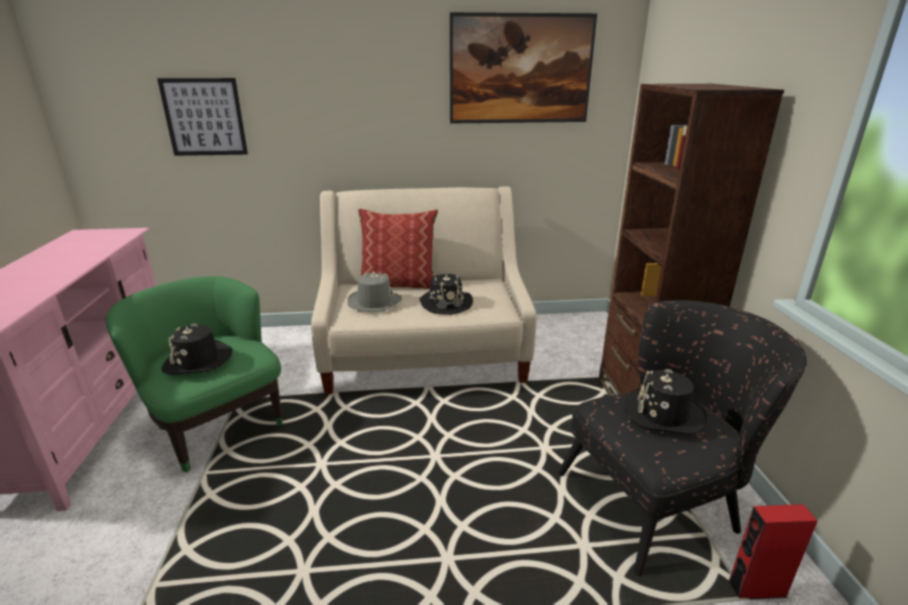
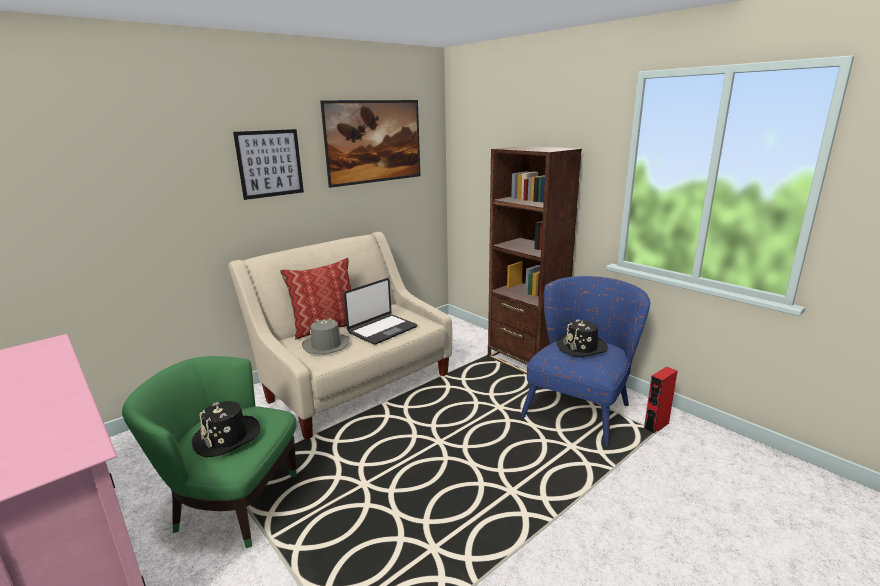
camera: 35 degrees left, 5 degrees down
picture [157,78,248,156] -> picture moved to [233,129,304,200]
black hat [419,274,473,315] -> laptop [344,278,417,344]
black armchair [558,300,807,576] -> blue armchair [520,276,650,446]

